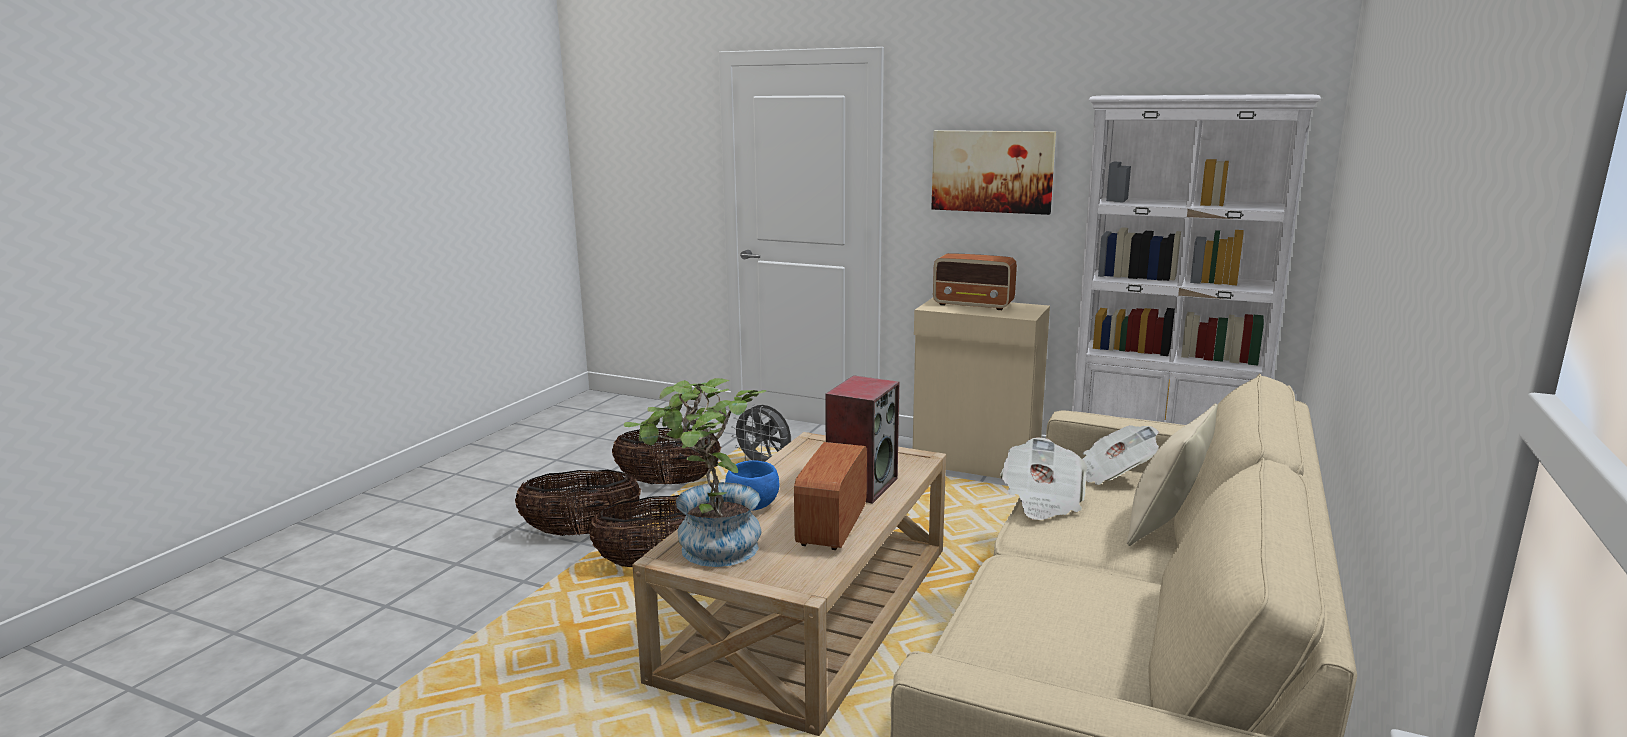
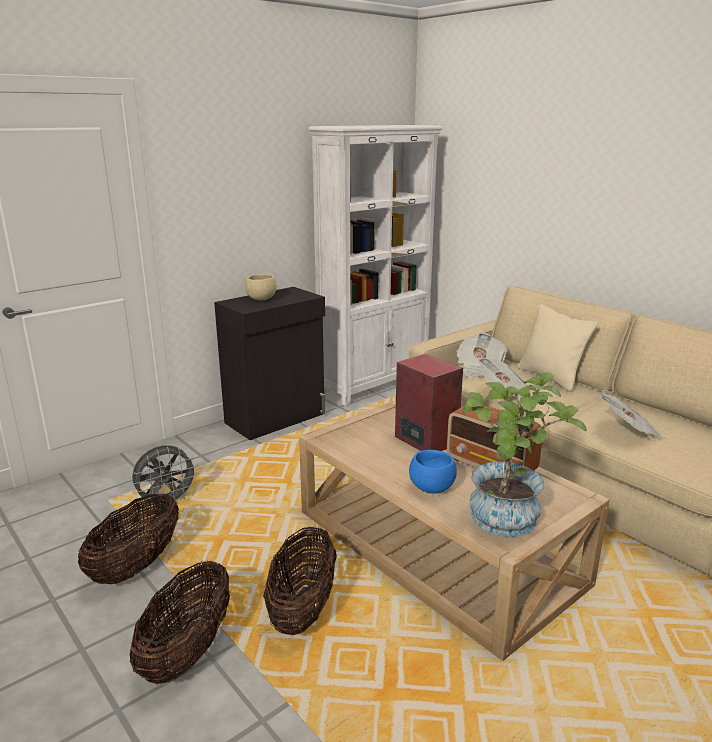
camera: 65 degrees left, 5 degrees up
beige cabinet [913,298,1050,478] -> black cabinet [214,287,325,440]
picture [931,130,1056,215] -> none
radio [933,253,1017,310] -> beige bowl [245,274,277,300]
none -> newspaper [598,394,666,439]

